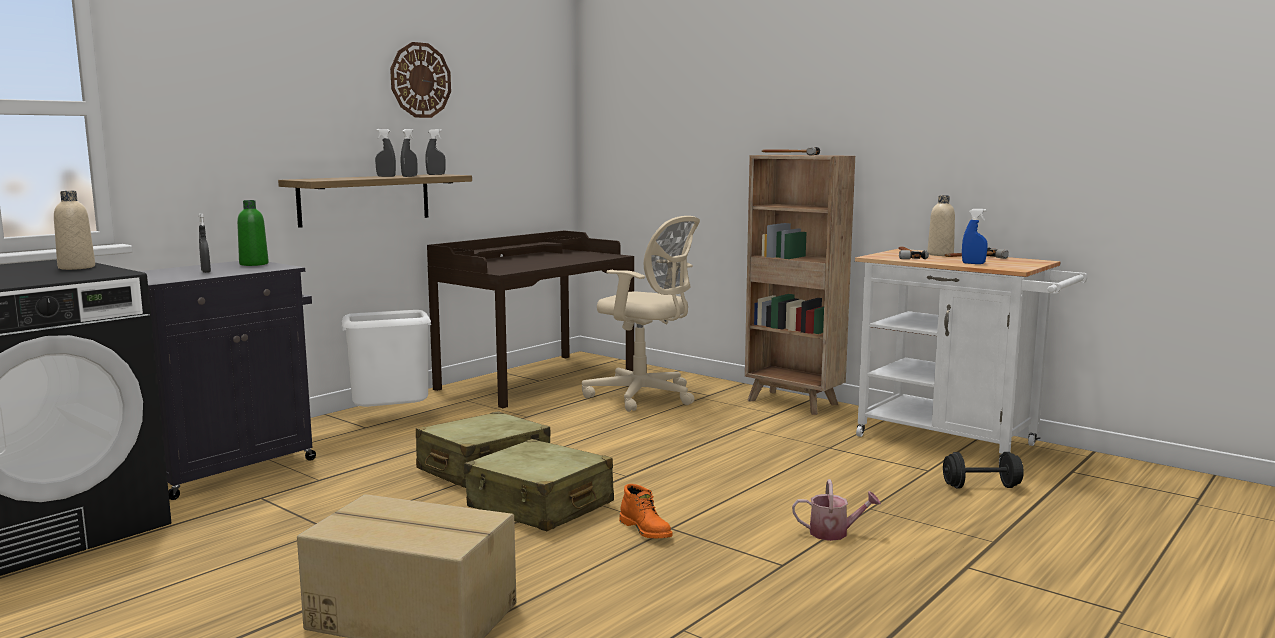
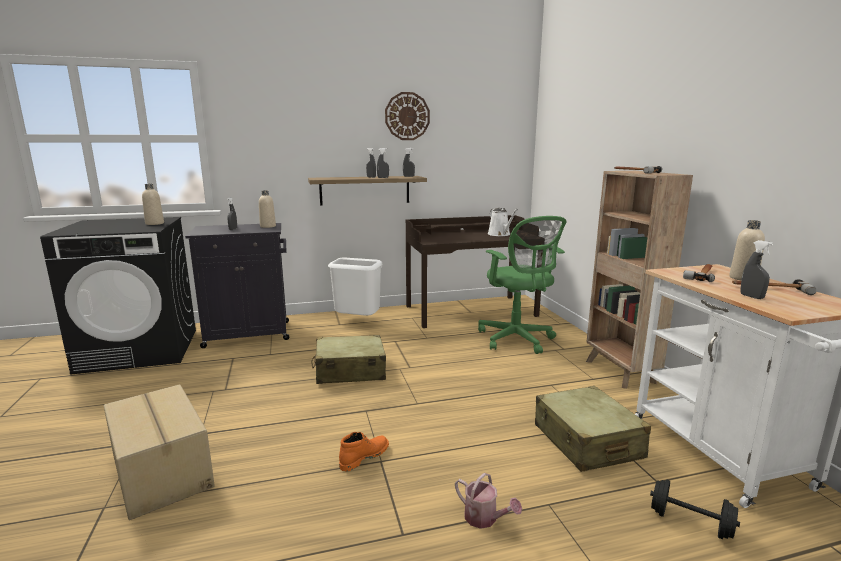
camera: 35 degrees right, 5 degrees up
green bottle [237,200,269,266] -> beige bottle [259,190,276,228]
beige suitcase [464,439,614,531] -> beige suitcase moved to [535,386,651,472]
beige office chair [582,216,700,412] -> green office chair [478,216,566,354]
orange boot [619,484,673,538] -> orange boot turned 135 degrees counterclockwise [339,432,389,471]
blue spray bottle [962,209,988,264] -> grey spray bottle [740,240,773,299]
none -> white watering can [488,208,518,236]

